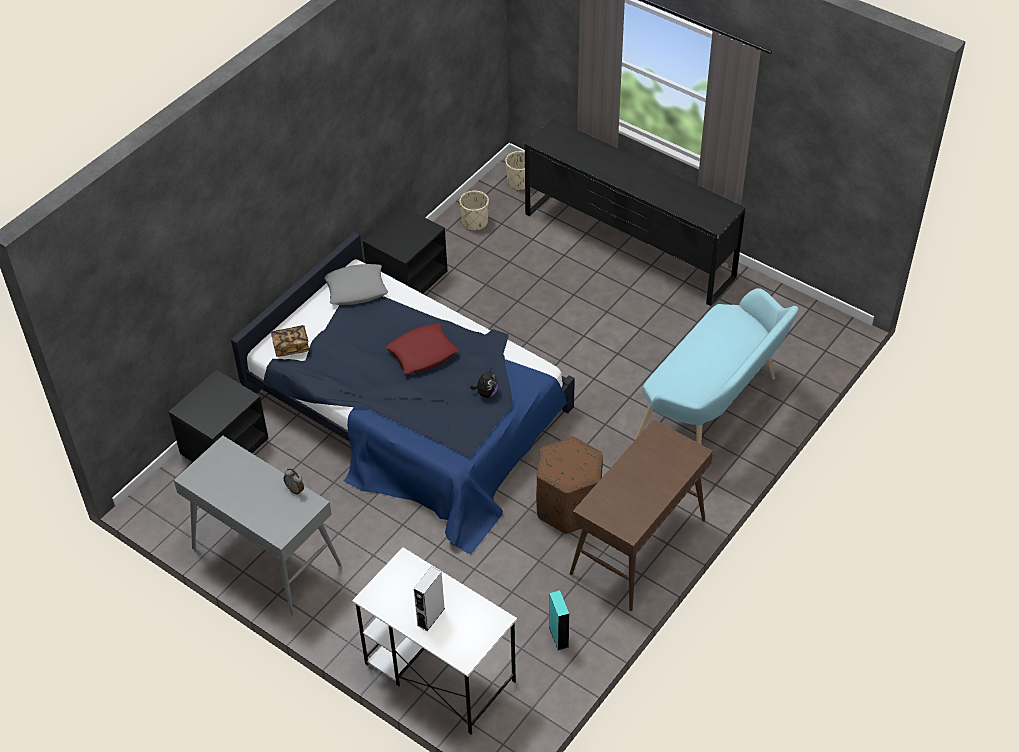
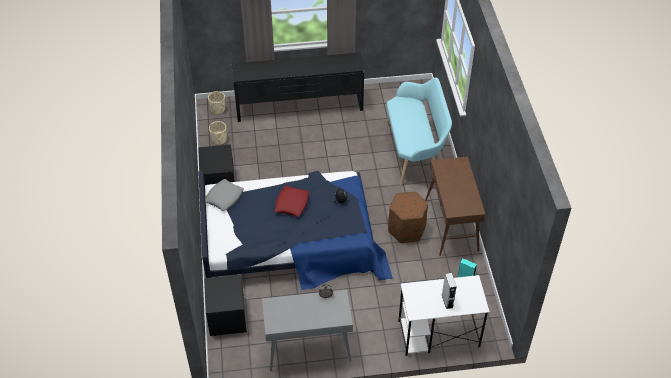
camera: 45 degrees left, 0 degrees up
book [271,325,309,357] -> none

